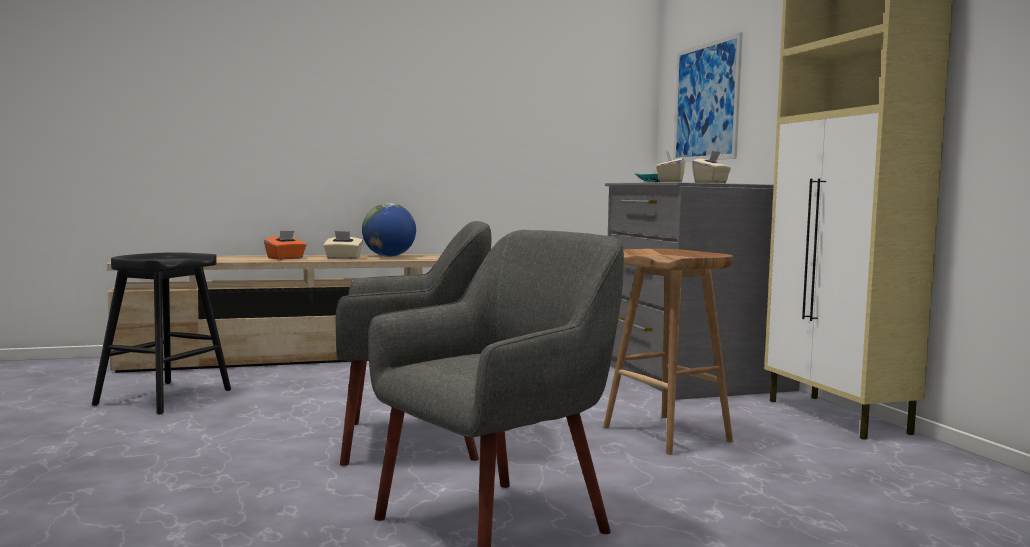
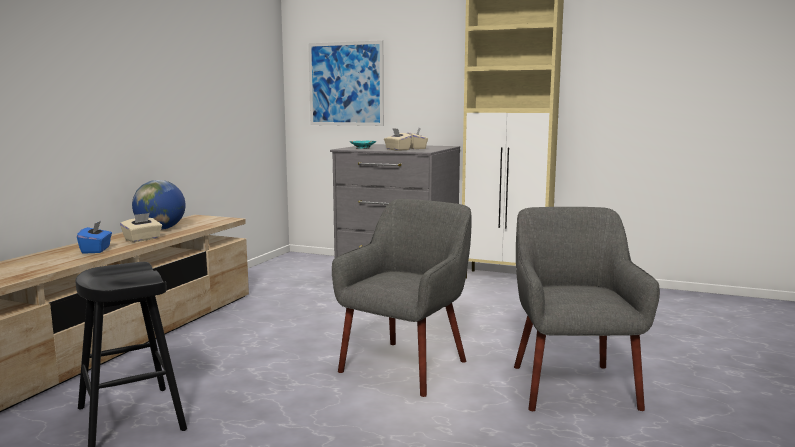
camera: 50 degrees left, 5 degrees up
orange tissue box [264,231,307,260] -> blue tissue box [77,221,112,254]
brown stool [603,249,733,455] -> none

